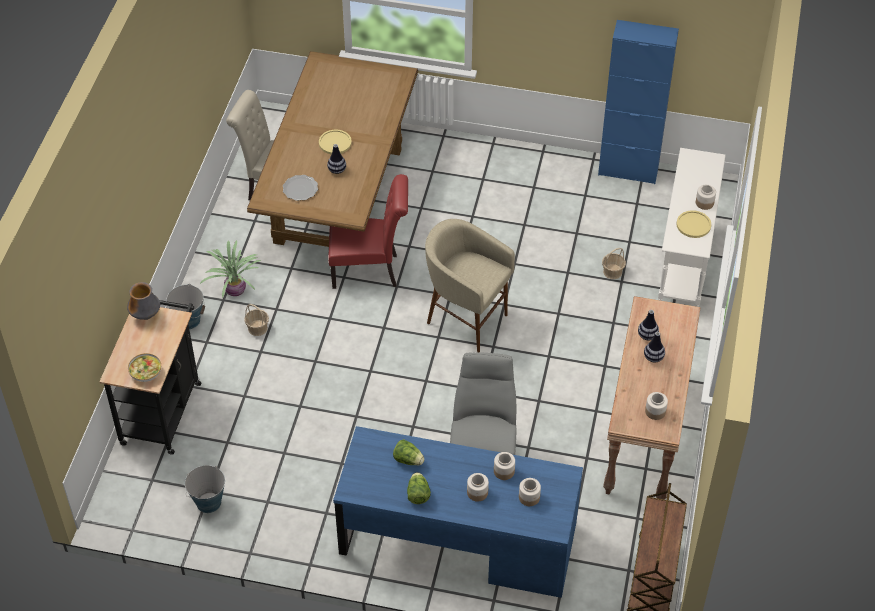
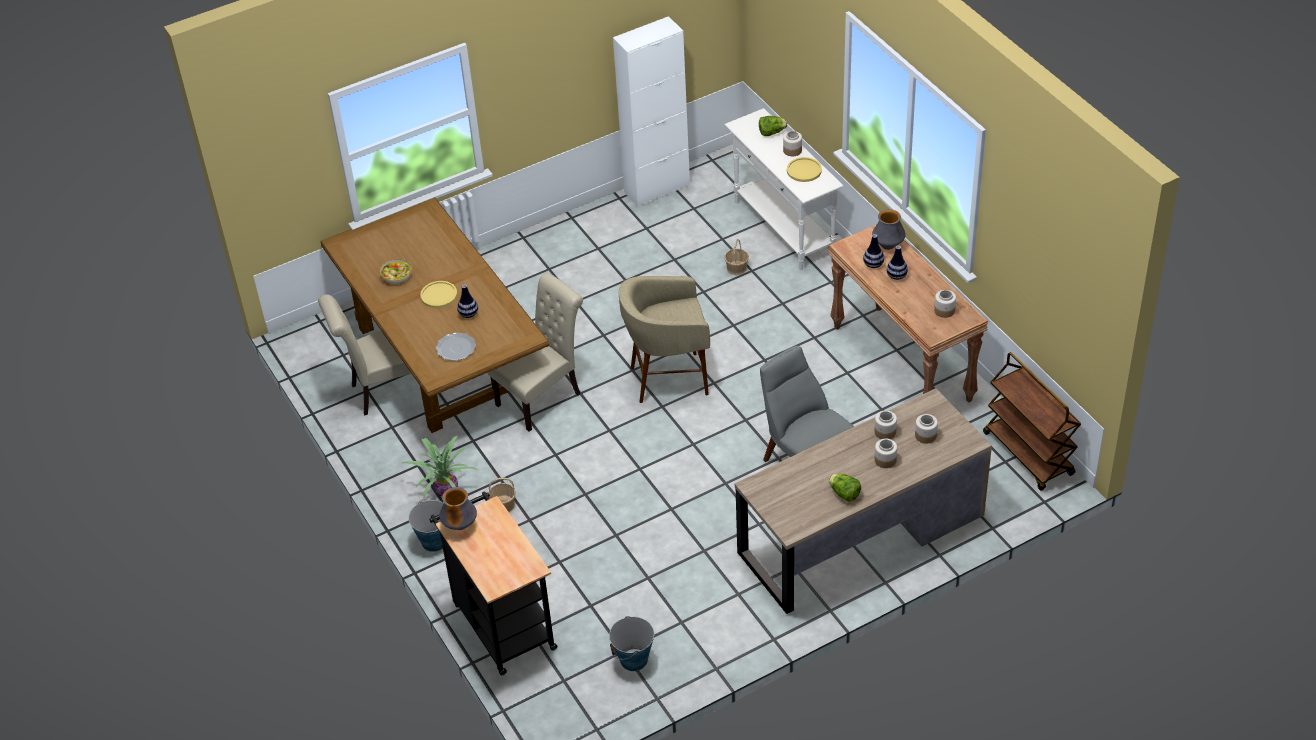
camera: 40 degrees left, 5 degrees down
bowl [128,353,161,382] -> bowl moved to [380,259,412,284]
red chair [328,174,408,289] -> beige chair [487,273,583,431]
blue desk [333,426,583,598] -> brown desk [735,388,992,614]
lettuce [393,439,425,465] -> lettuce moved to [759,116,787,136]
blue cabinet [598,20,679,184] -> white cabinet [613,16,690,207]
none -> vase [872,209,906,250]

